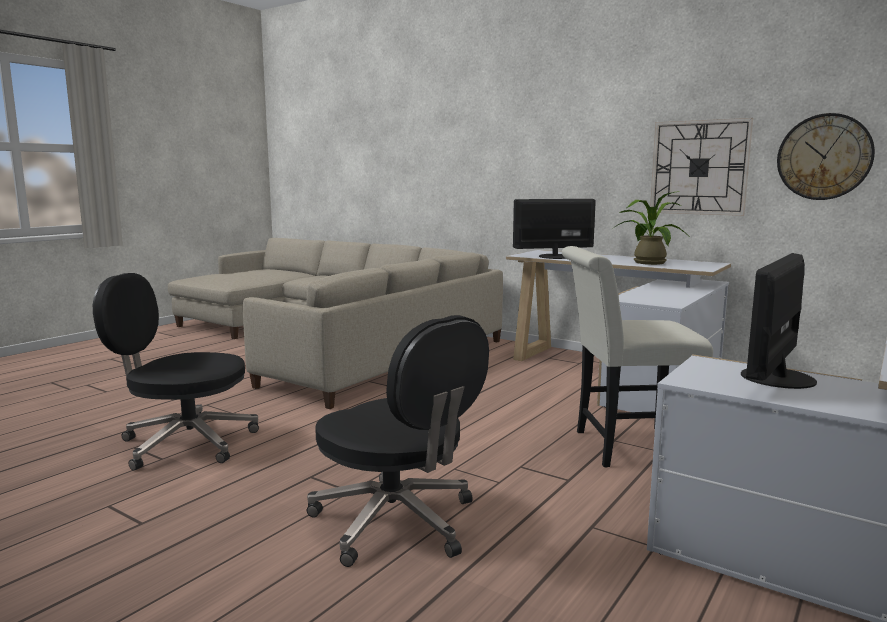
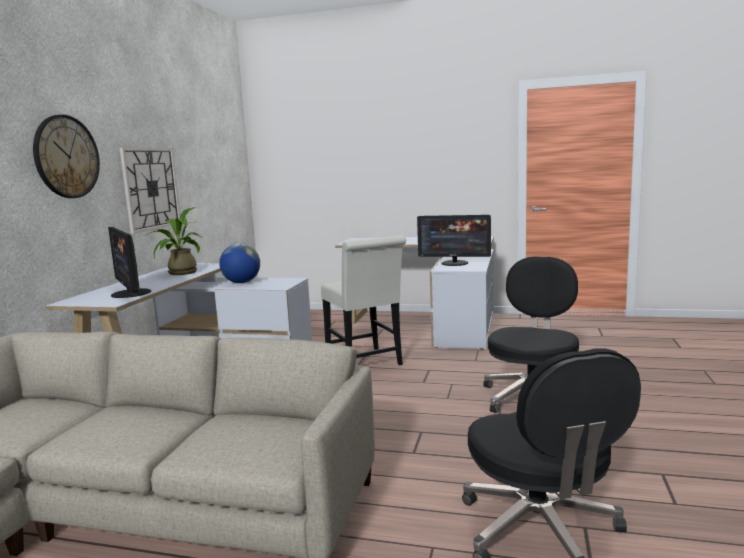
camera: 110 degrees left, 0 degrees up
wall clock [777,113,875,200] -> wall clock moved to [33,115,100,198]
none -> globe [219,243,260,283]

